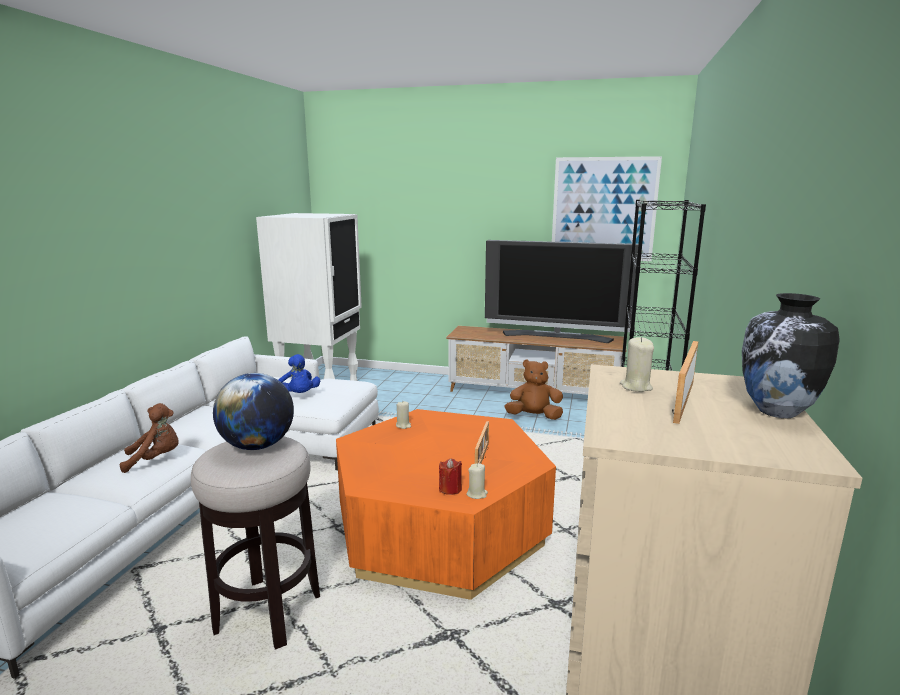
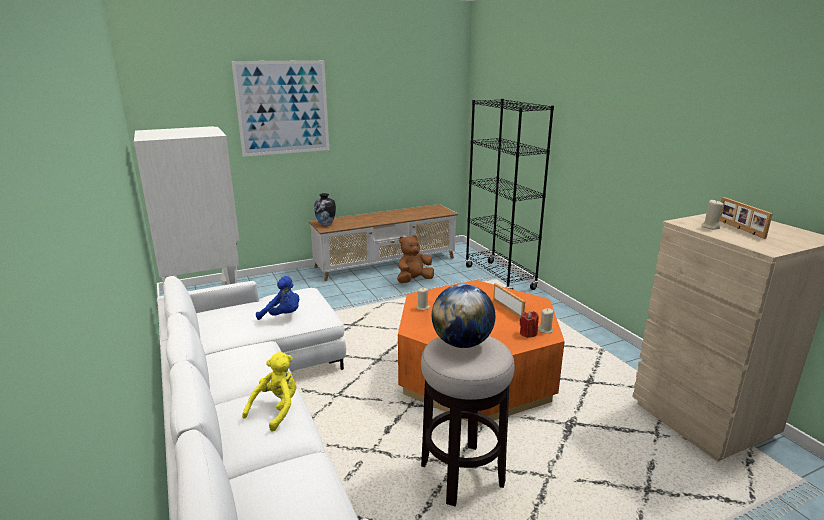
camera: 40 degrees left, 5 degrees up
brown plush toy [119,403,179,473] -> yellow plush toy [242,352,296,432]
television [485,240,638,343] -> none
picture [552,156,662,261] -> picture moved to [232,60,329,157]
vase [742,293,840,418] -> vase moved to [314,193,336,226]

